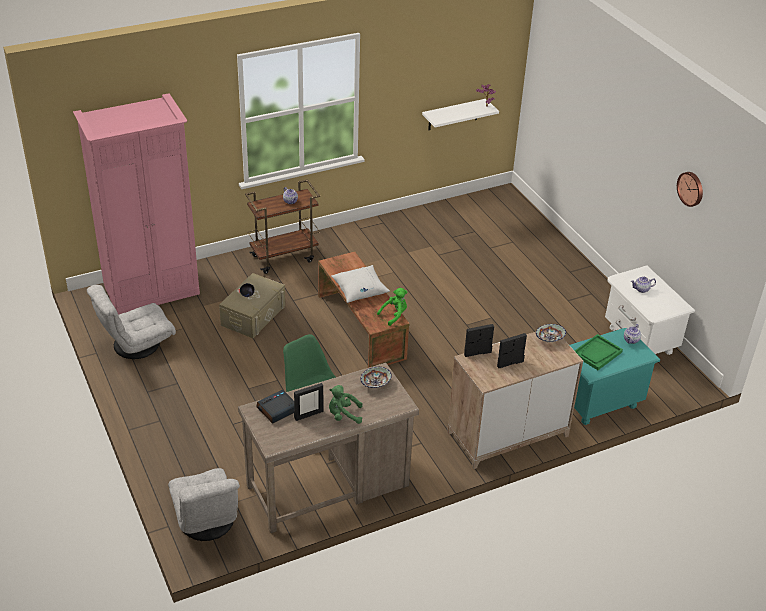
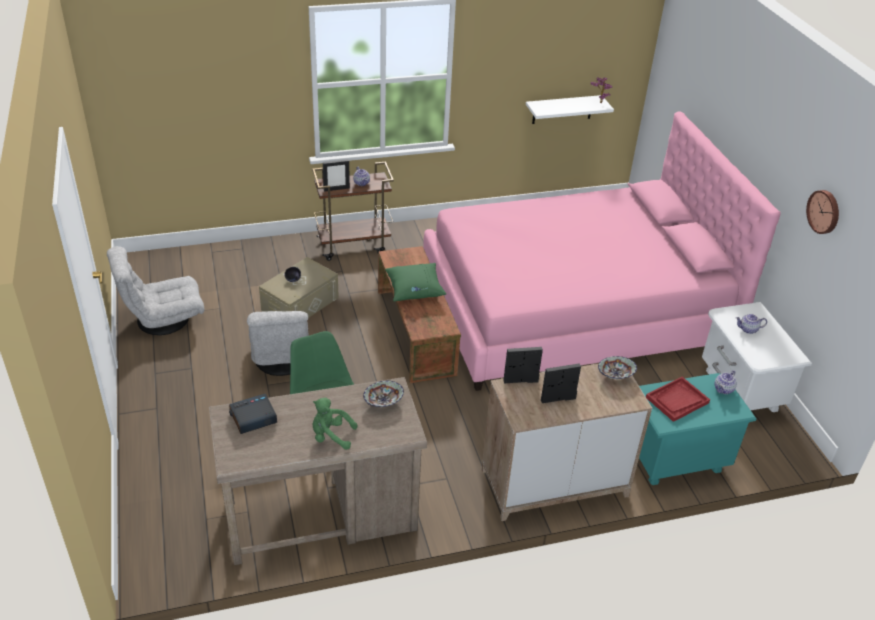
camera: 10 degrees right, 0 degrees up
pink wardrobe [73,93,200,315] -> none
grey armchair [168,468,240,541] -> grey armchair moved to [247,311,309,376]
picture frame [294,383,323,421] -> picture frame moved to [323,159,350,192]
grey pillow [331,265,390,303] -> green pillow [385,263,446,302]
green plush toy [377,288,408,326] -> none
green tray [575,334,623,370] -> red tray [646,377,710,422]
none -> pink bed [423,111,781,391]

